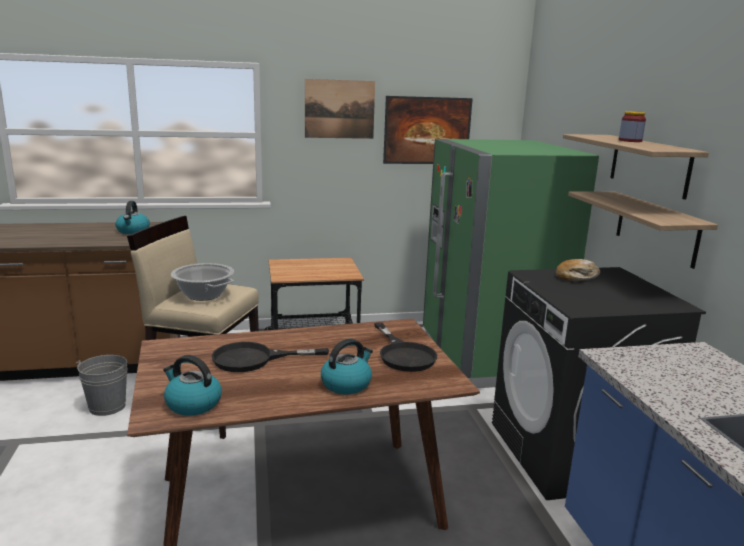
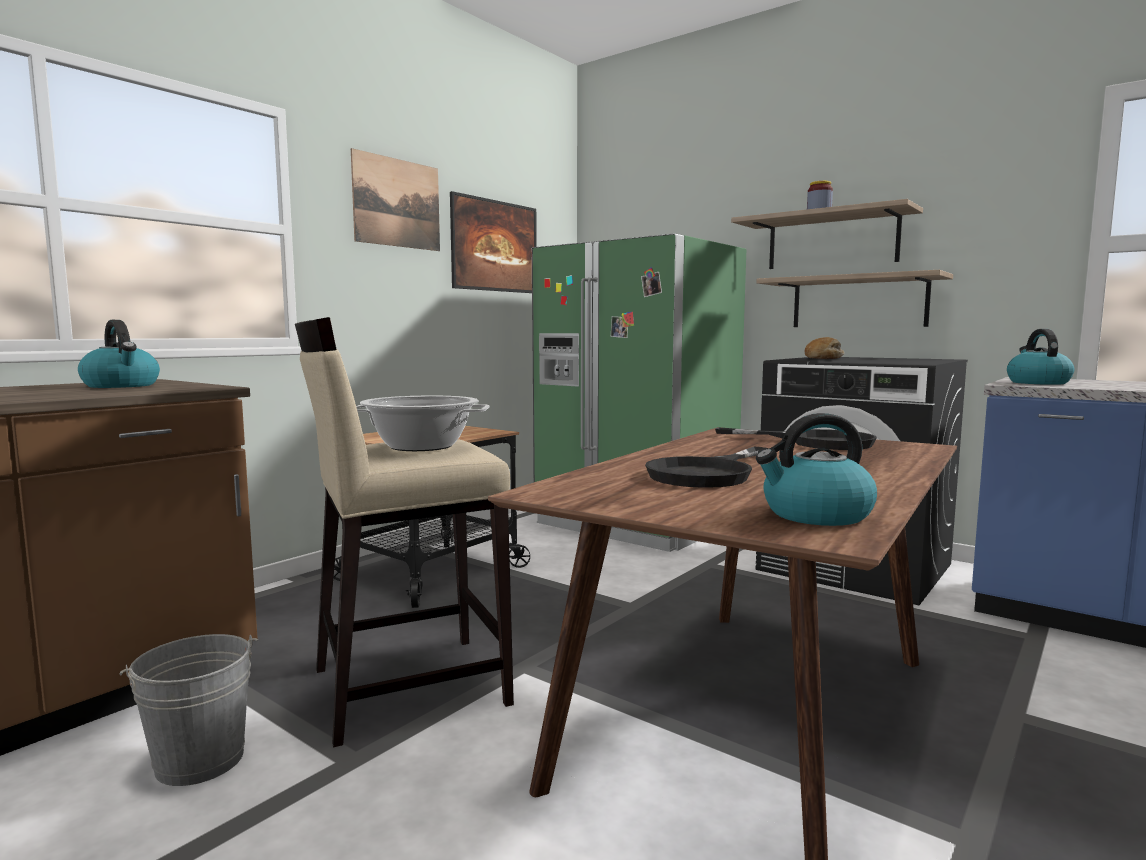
camera: 40 degrees left, 10 degrees down
kettle [321,339,373,394] -> kettle moved to [1007,329,1074,385]

